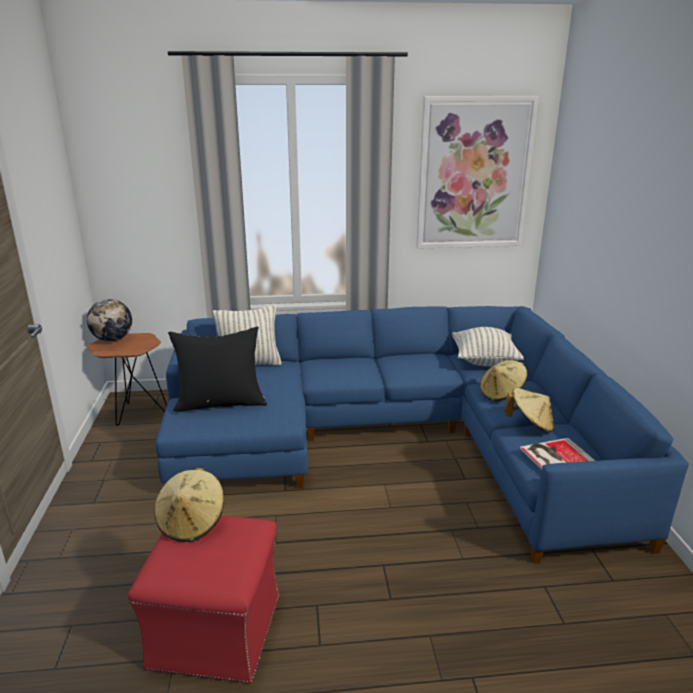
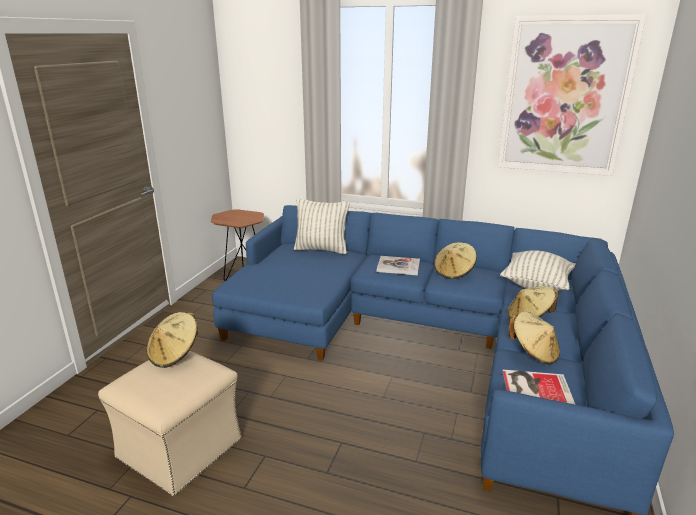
camera: 25 degrees right, 0 degrees up
globe [87,299,132,342] -> none
red ottoman [128,515,279,683] -> beige ottoman [98,351,242,496]
black pillow [168,327,267,412] -> none
none -> book [377,256,420,275]
none -> beige hat [434,242,477,279]

